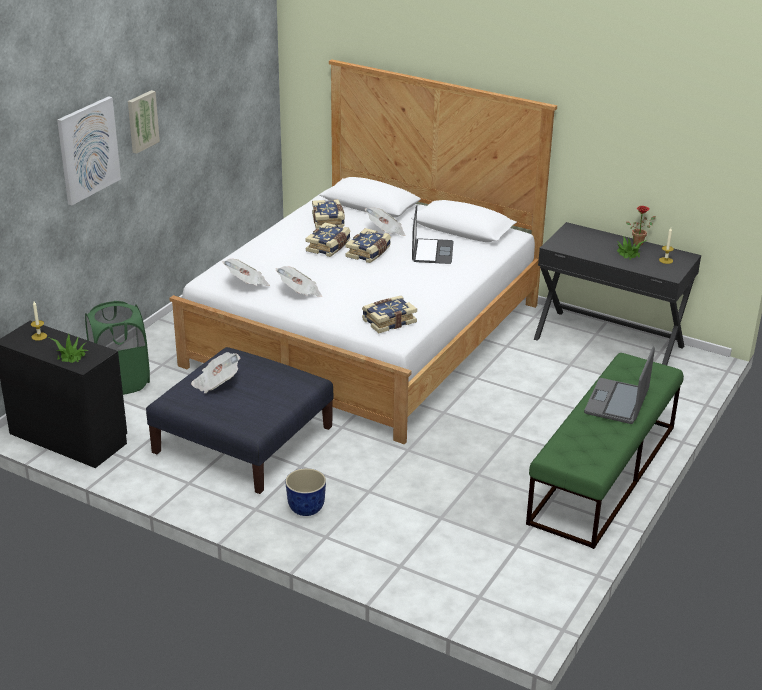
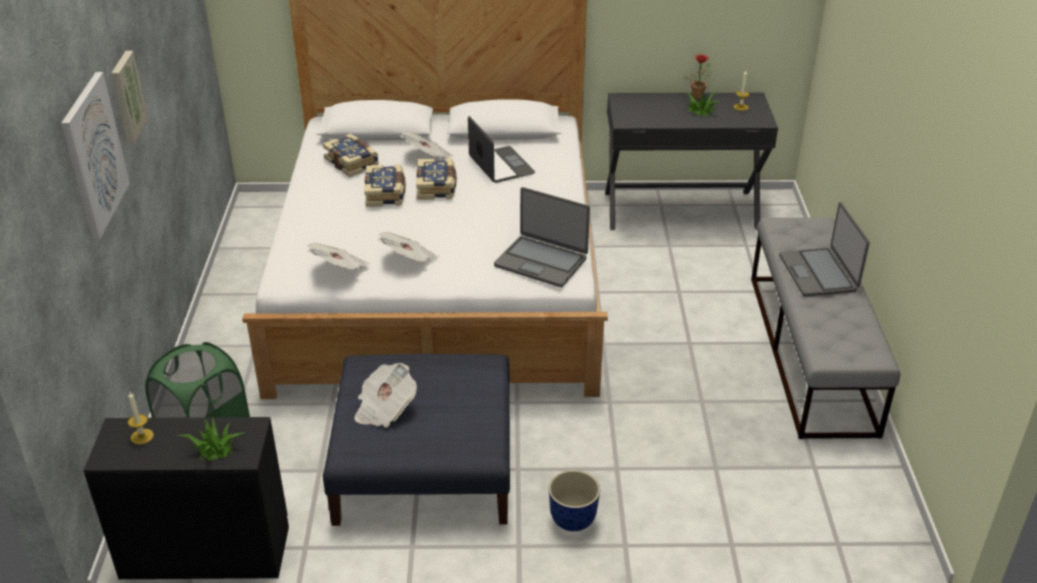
camera: 30 degrees left, 5 degrees up
book [362,296,417,333] -> laptop [494,187,590,287]
green bench [526,353,684,549] -> grey bench [751,217,900,439]

